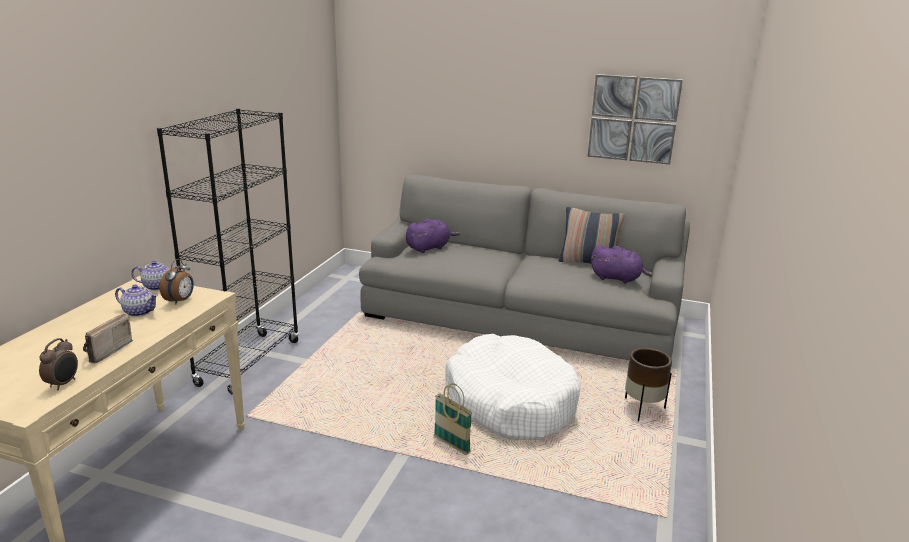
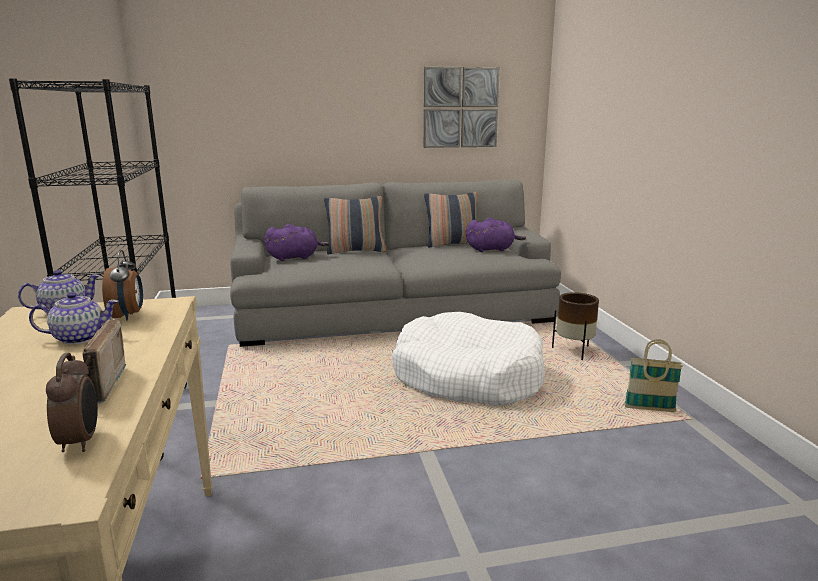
camera: 30 degrees left, 5 degrees down
purple plush toy [406,219,460,253] -> purple plush toy turned 45 degrees clockwise [264,224,329,261]
basket [434,383,473,455] -> basket moved to [624,339,683,412]
none -> pillow [324,196,386,254]

